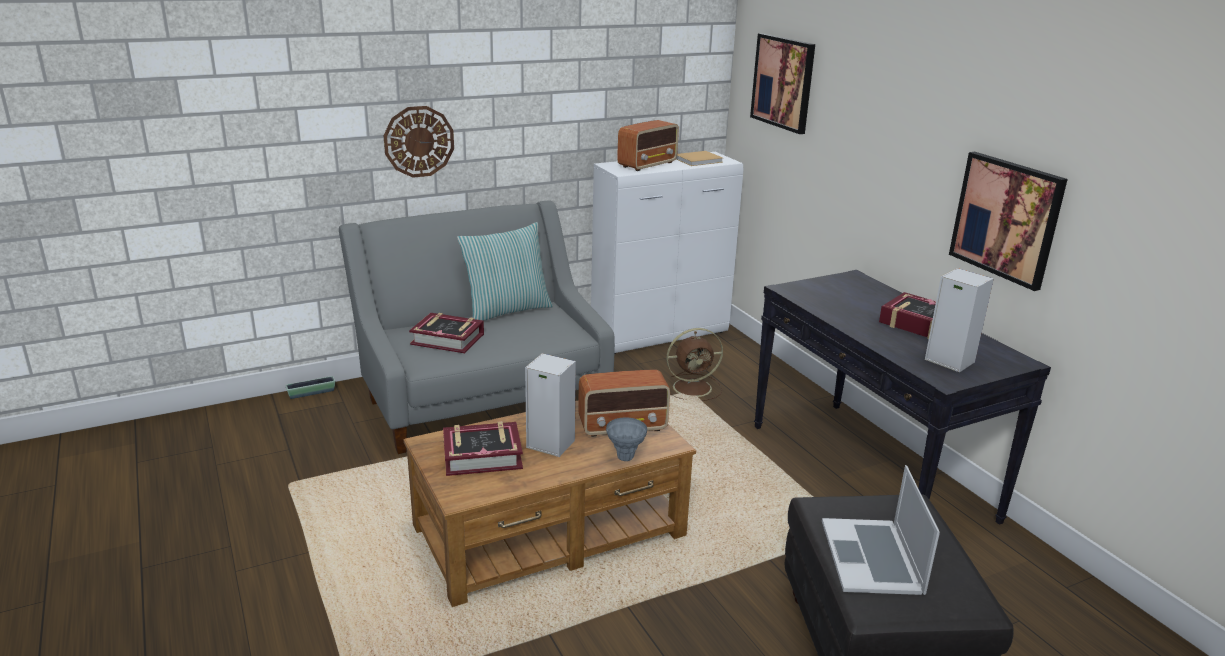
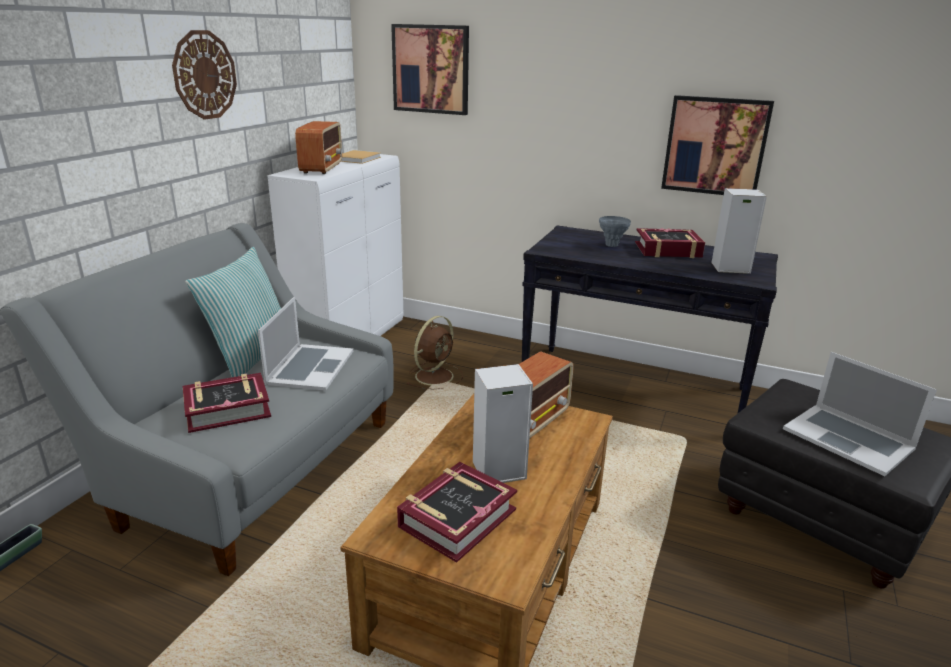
camera: 40 degrees left, 0 degrees up
wall clock [383,106,454,178] -> wall clock moved to [172,30,237,120]
grey vase [606,417,647,461] -> grey vase moved to [599,216,631,247]
none -> laptop [258,297,353,391]

